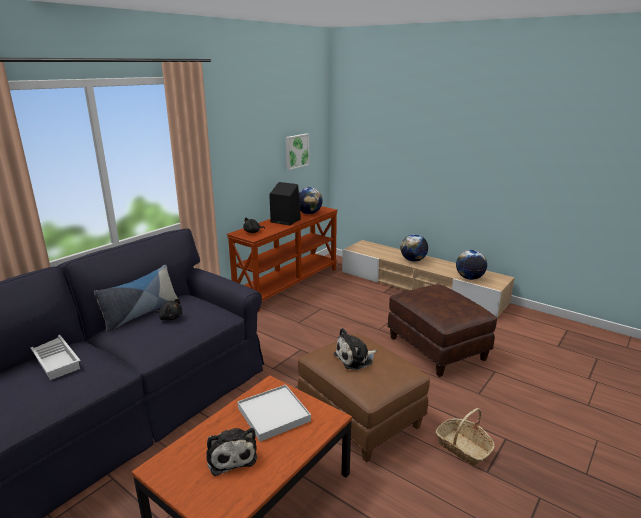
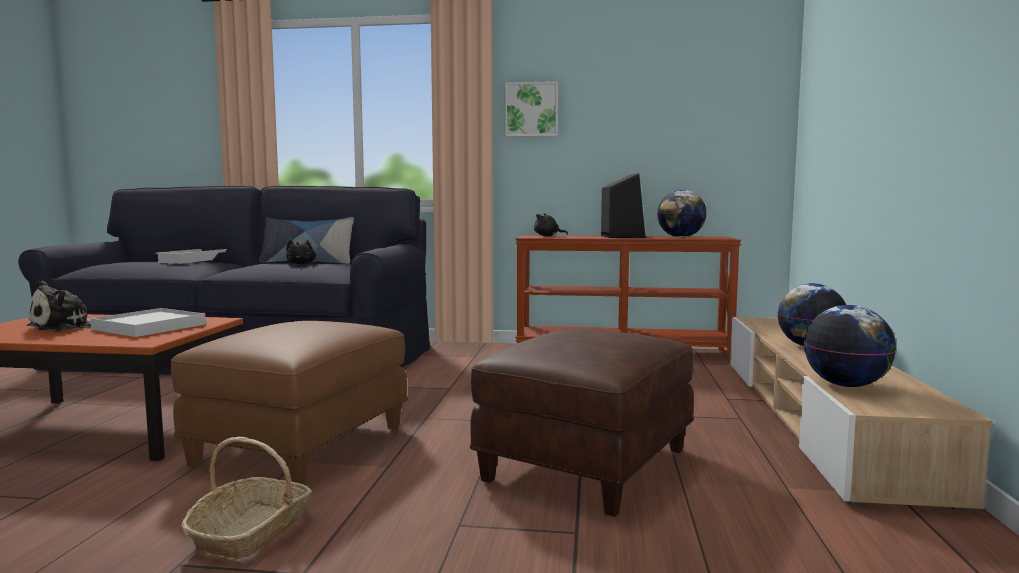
camera: 60 degrees right, 15 degrees down
picture [286,134,309,170] -> picture moved to [505,81,558,137]
plush toy [334,328,377,370] -> none

